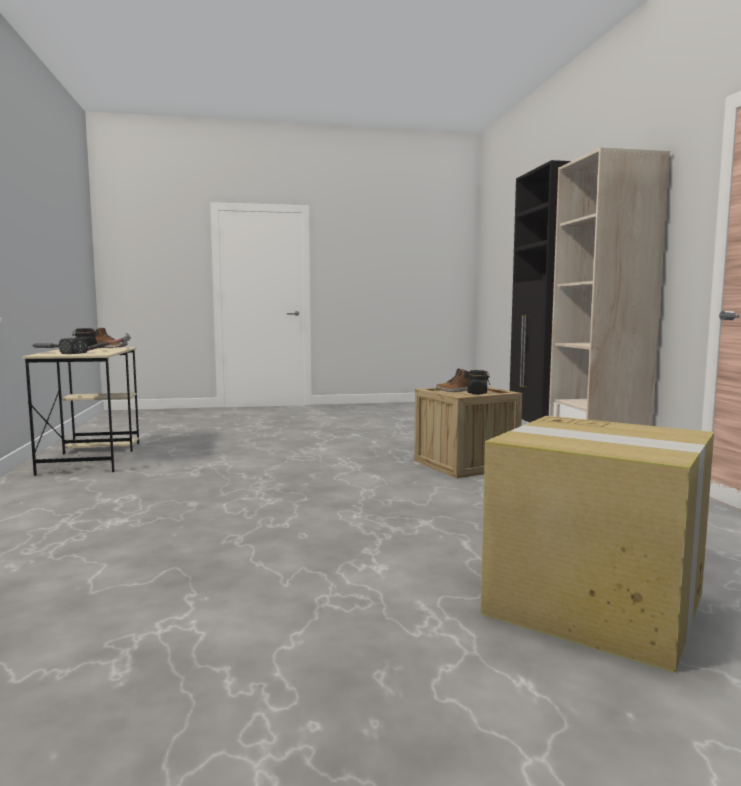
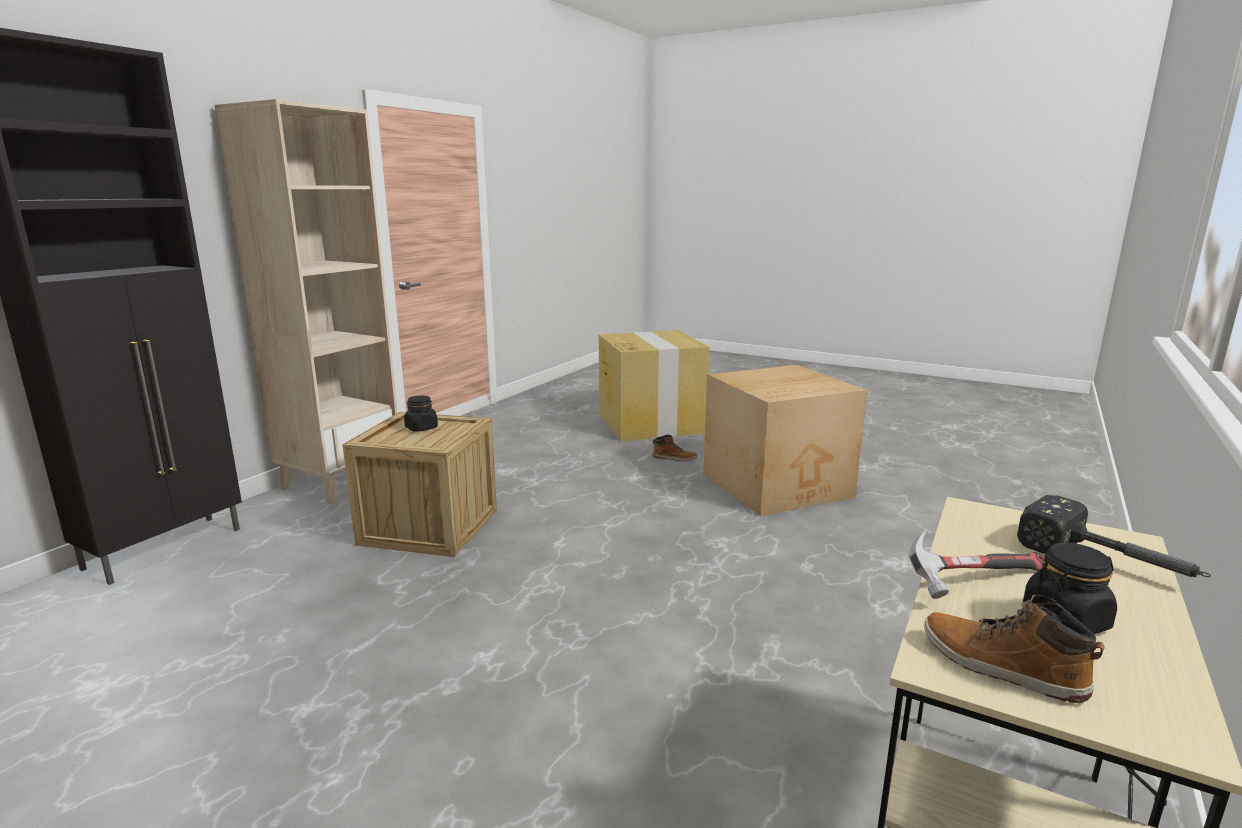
camera: 140 degrees left, 10 degrees up
boot [436,369,469,392] -> boot moved to [653,435,697,461]
none -> cardboard box [703,365,867,516]

